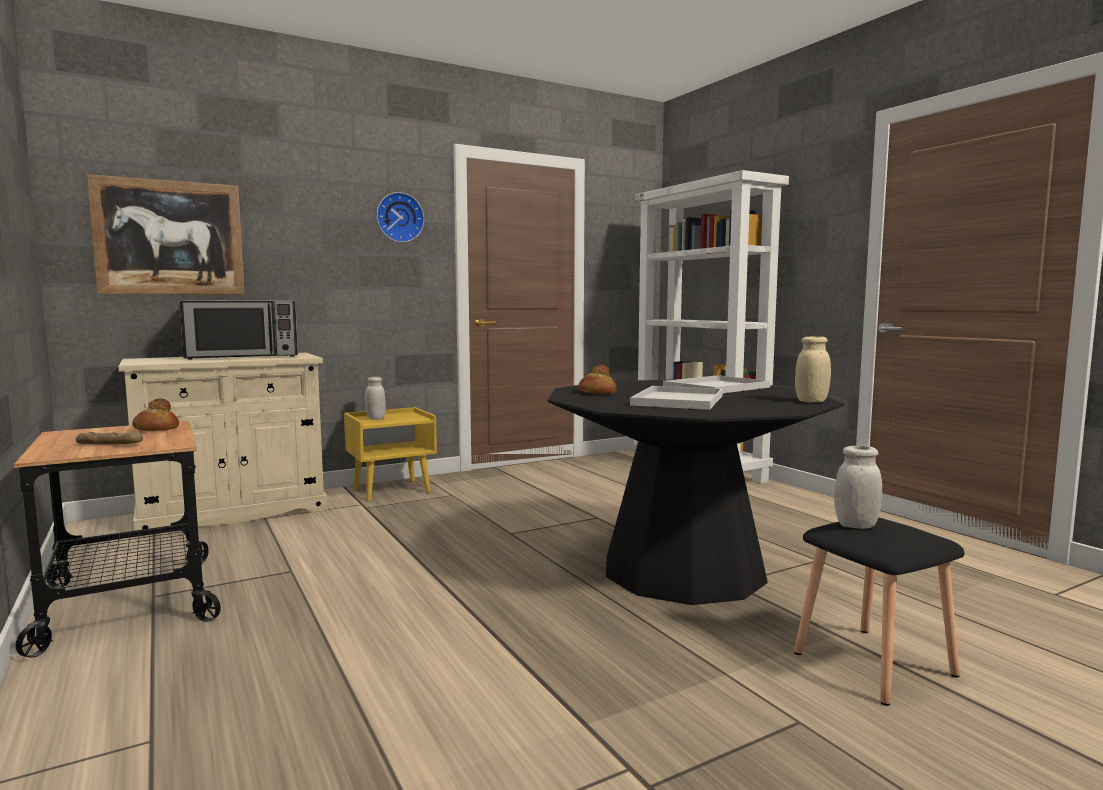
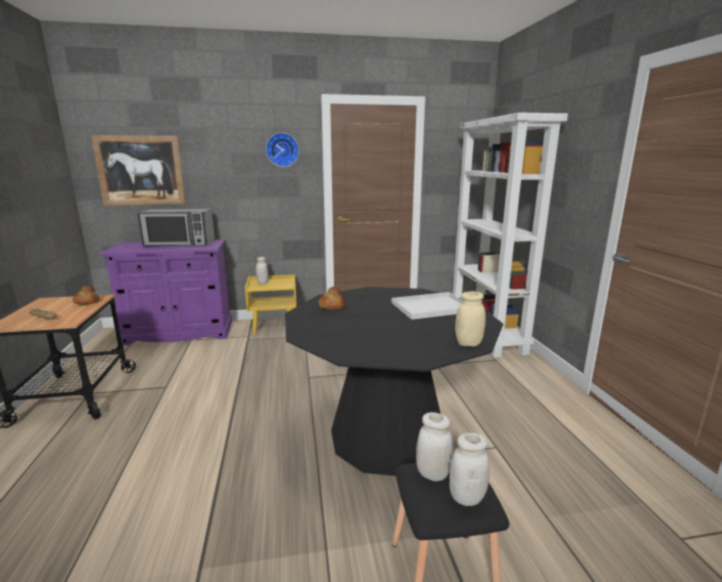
camera: 20 degrees right, 10 degrees up
beige cabinet [118,353,327,538] -> purple cabinet [100,239,232,345]
white tray [630,386,723,410] -> none
none -> white jar [449,433,490,506]

